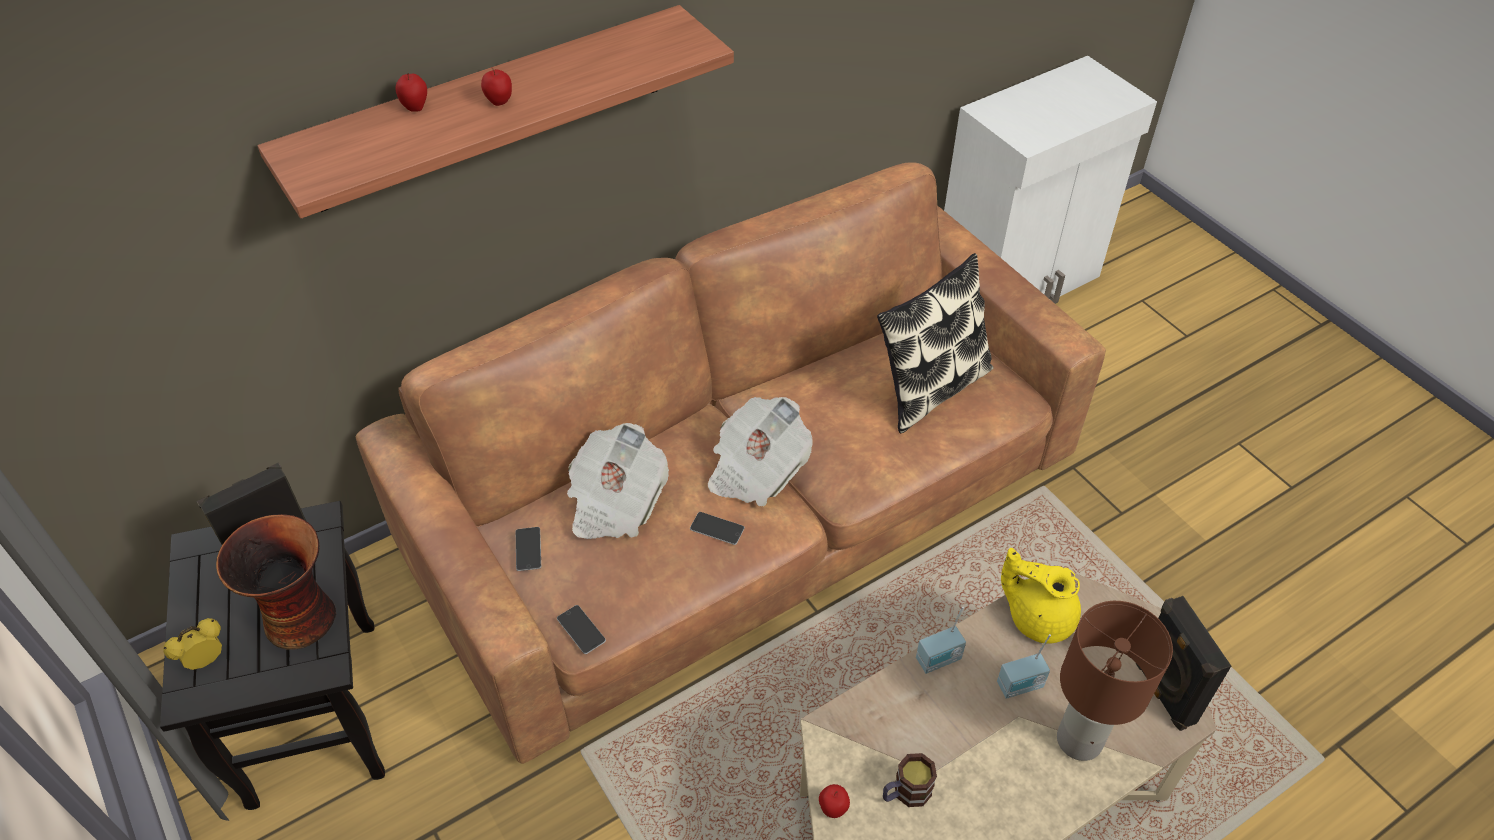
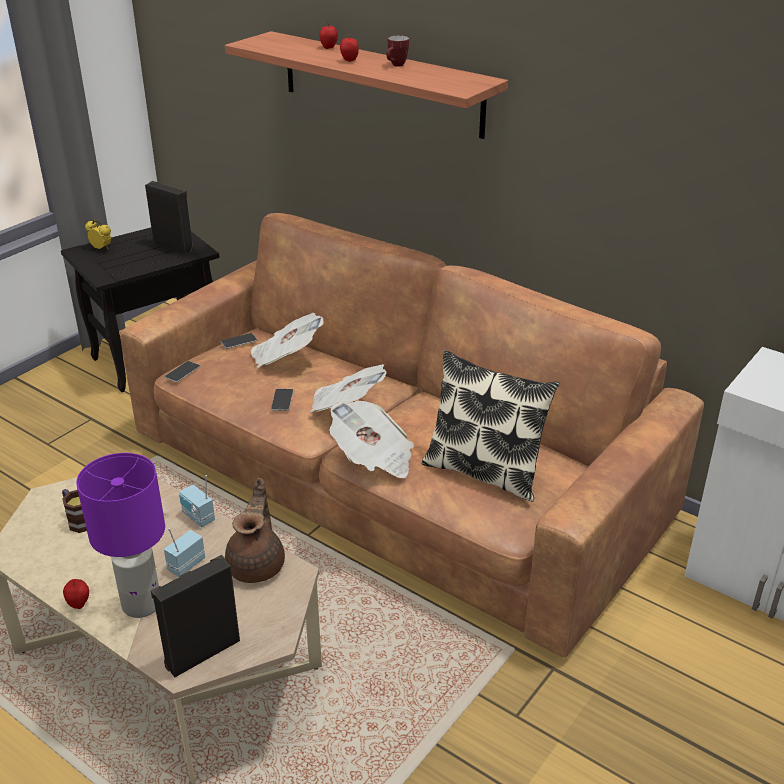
camera: 70 degrees right, 15 degrees down
vase [216,514,336,650] -> none
apple [819,784,850,818] -> apple moved to [63,579,89,609]
radio [997,634,1051,699] -> radio turned 75 degrees clockwise [164,528,205,577]
yellow teapot [1001,548,1081,644] -> brown teapot [225,478,285,583]
brown table lamp [1057,601,1173,761] -> purple table lamp [76,453,165,618]
none -> newspaper [329,401,414,478]
none -> mug [386,36,409,67]

